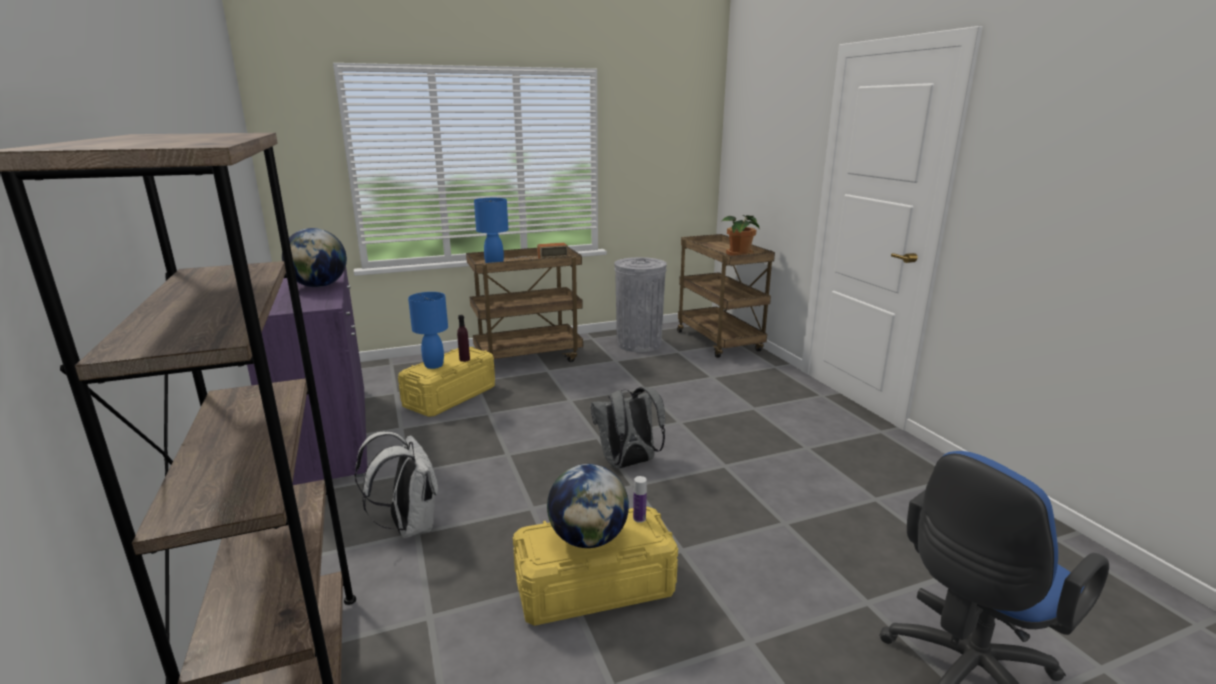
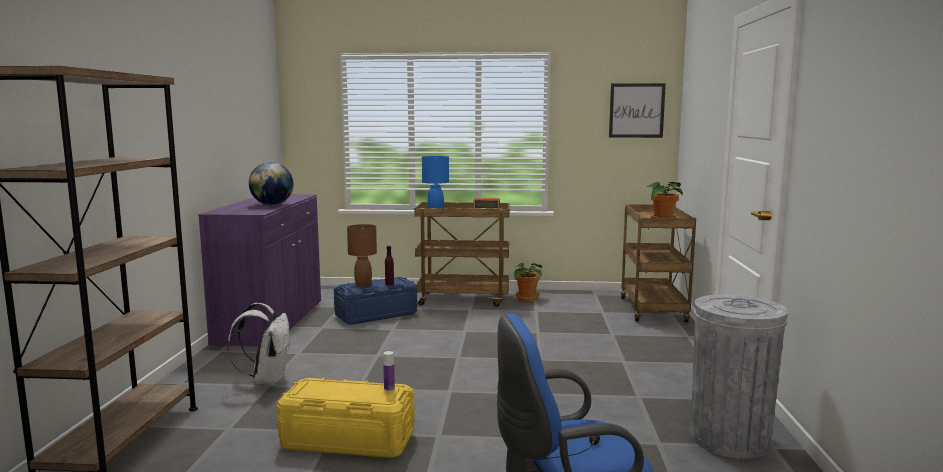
camera: 25 degrees right, 10 degrees down
yellow storage box [398,347,495,417] -> blue storage box [334,277,417,325]
blue table lamp [408,292,448,369] -> brown table lamp [347,224,377,287]
globe [547,464,629,548] -> none
grey backpack [591,387,665,469] -> none
grey trash can [614,257,667,352] -> grey trash can moved to [691,294,788,459]
none -> potted plant [514,263,542,302]
none -> picture [609,83,666,138]

